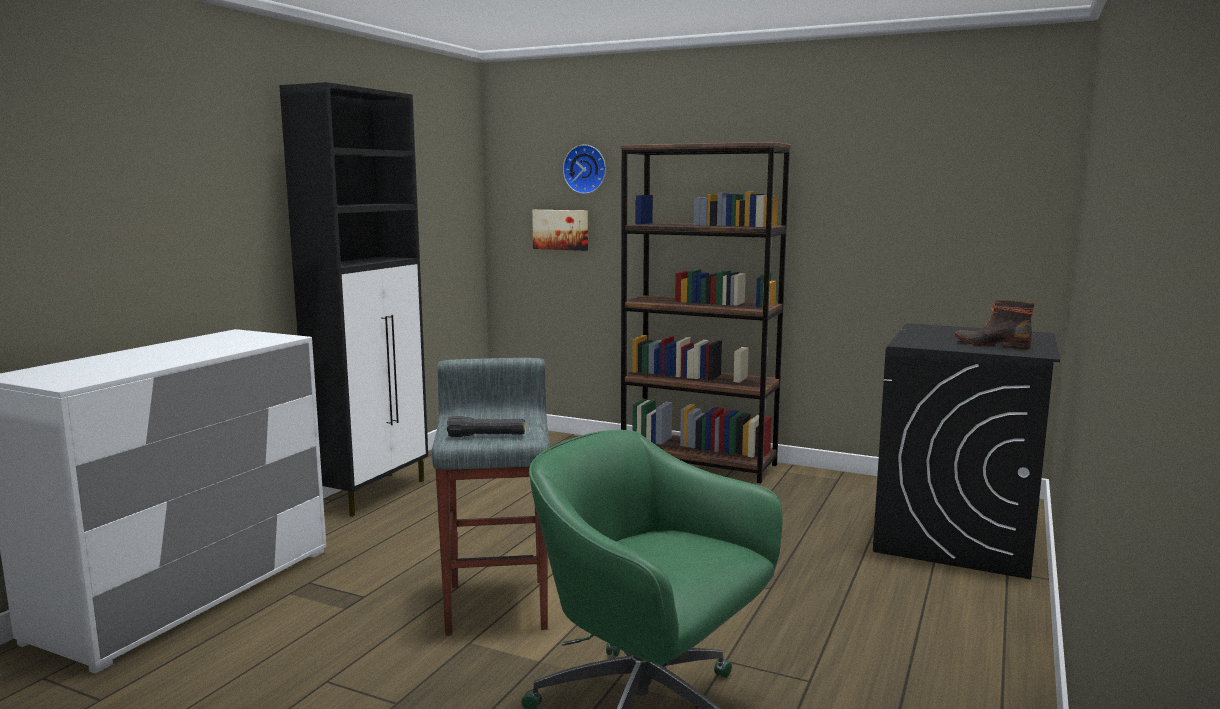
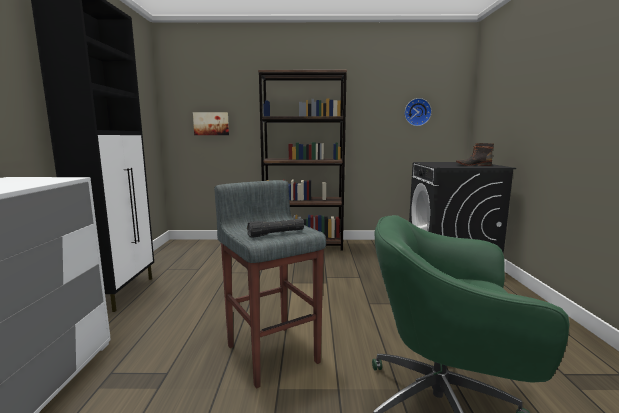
camera: 25 degrees left, 0 degrees up
wall clock [563,145,606,194] -> wall clock moved to [405,98,432,126]

